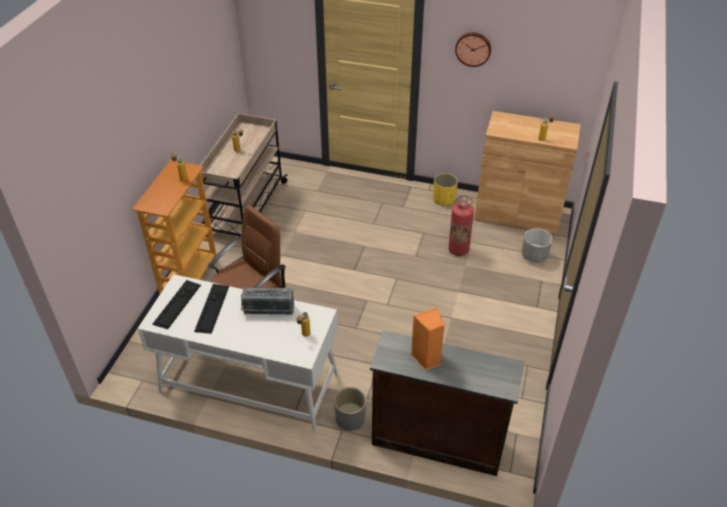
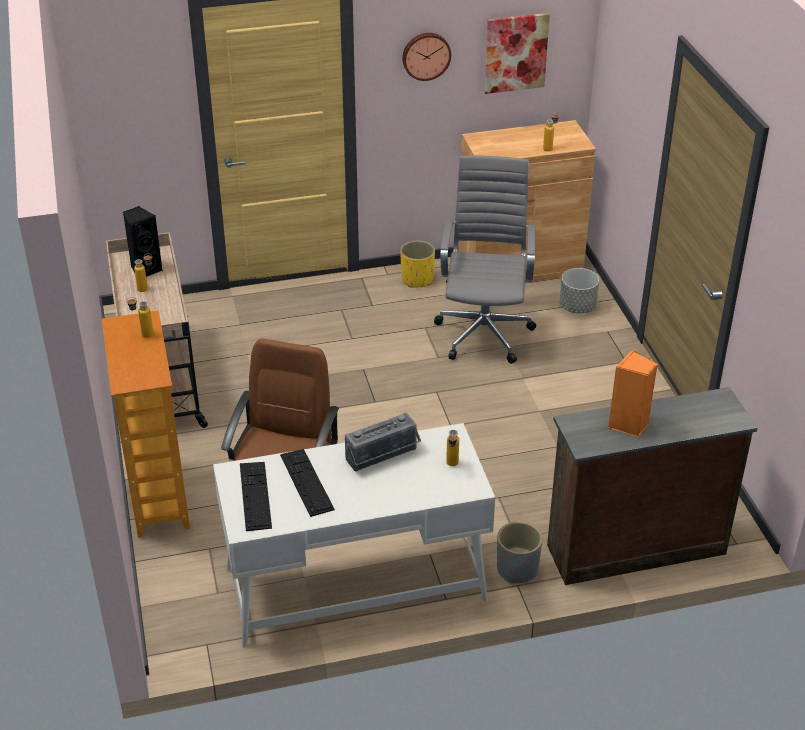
camera: 30 degrees left, 5 degrees down
fire extinguisher [448,195,474,256] -> grey office chair [434,156,536,364]
none -> black speaker [123,206,163,277]
none -> picture [484,13,550,94]

